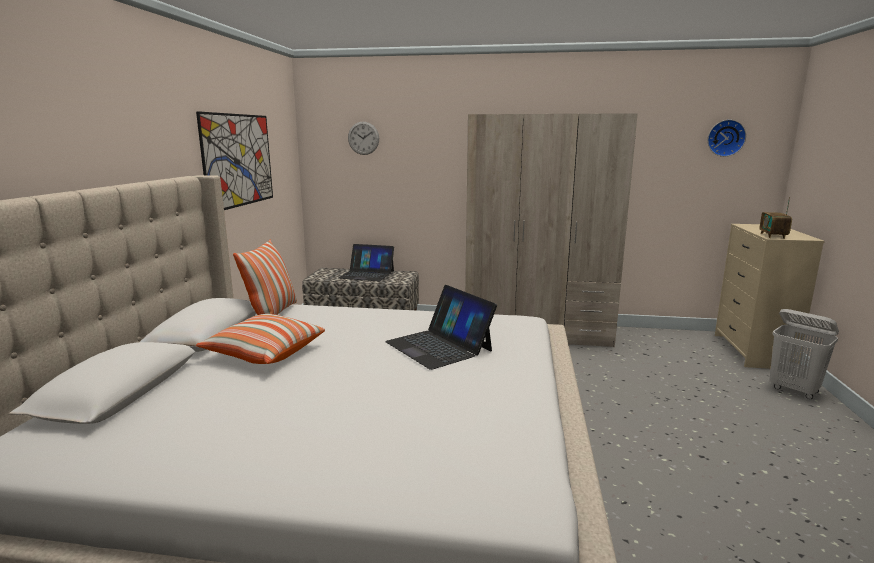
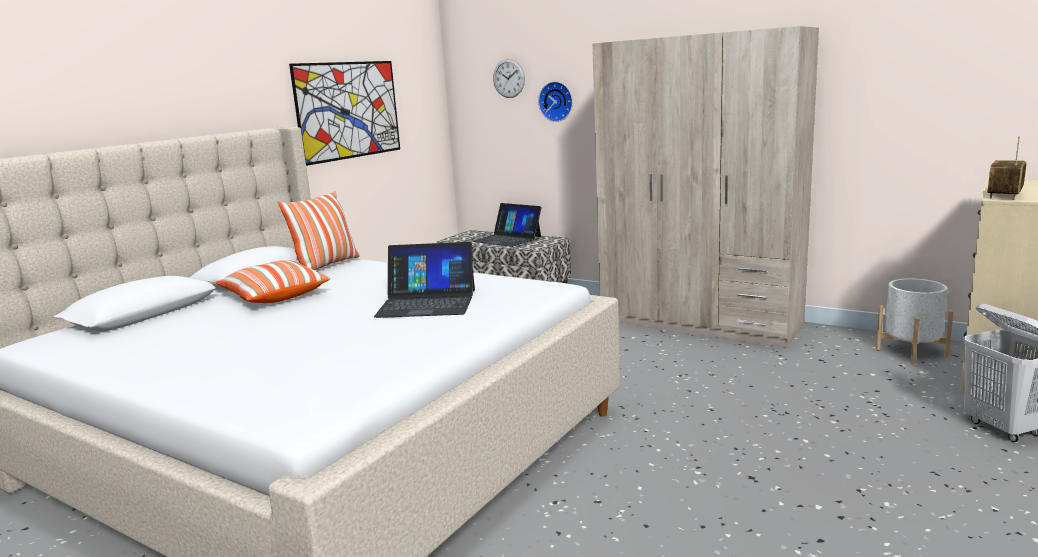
camera: 25 degrees right, 0 degrees up
laptop [385,285,497,370] -> laptop turned 75 degrees counterclockwise [374,242,475,318]
wall clock [708,120,746,157] -> wall clock moved to [538,82,573,122]
none -> white planter [876,278,954,364]

